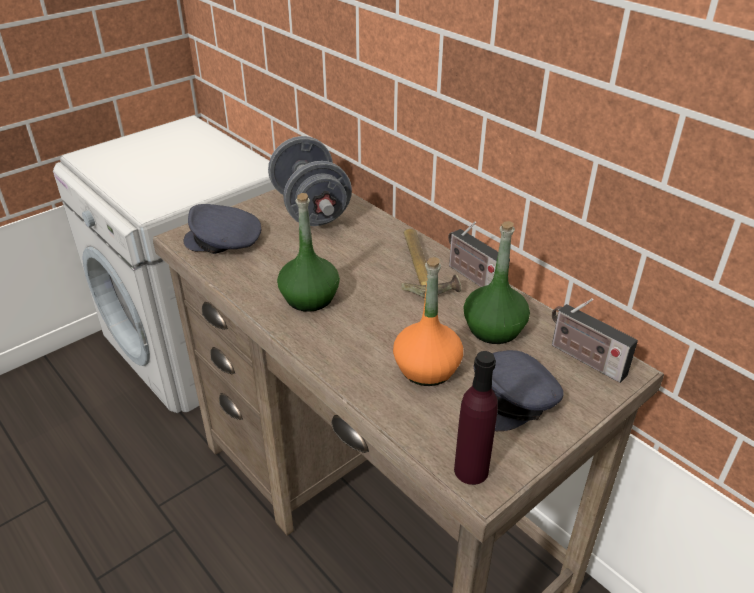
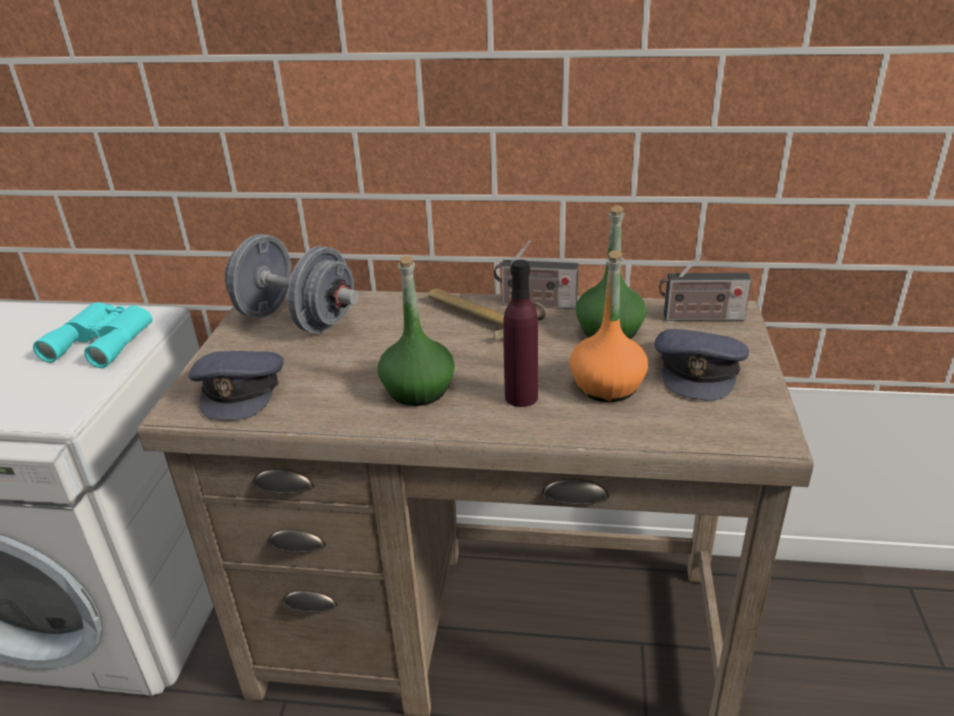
camera: 40 degrees left, 5 degrees down
grey cap [183,204,261,254] -> grey cap turned 60 degrees counterclockwise [188,351,284,420]
purple bottle [454,351,498,485] -> purple bottle moved to [503,260,538,407]
none -> turquoise binoculars [33,303,152,368]

